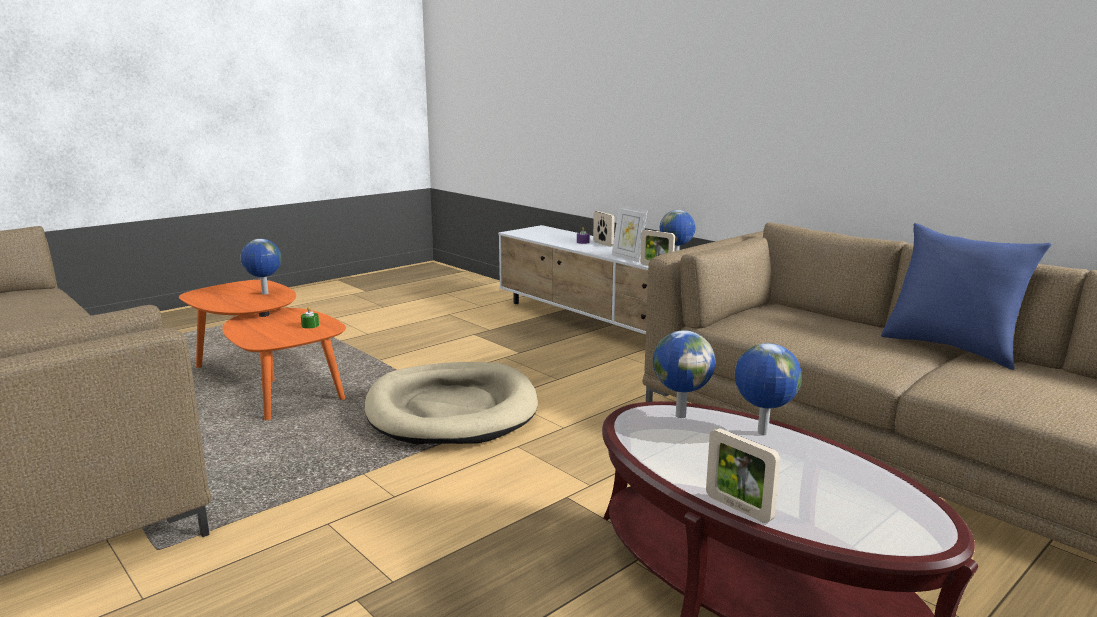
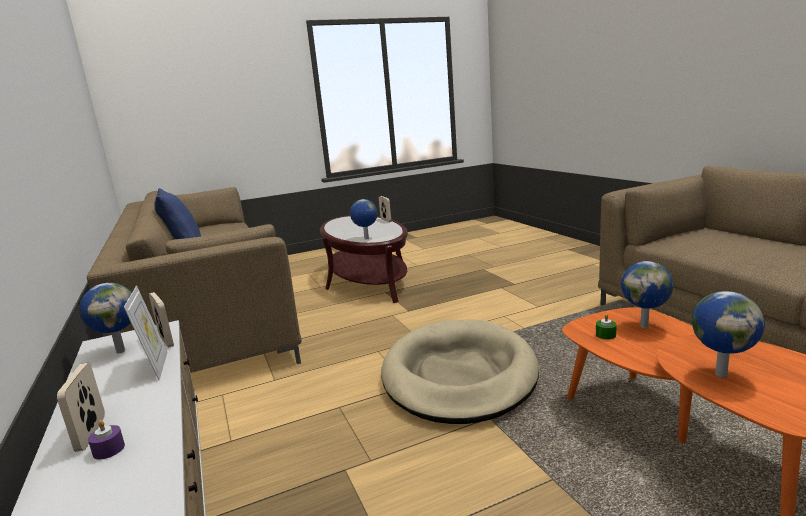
camera: 160 degrees left, 0 degrees up
globe [735,343,802,435] -> globe moved to [621,261,673,328]

